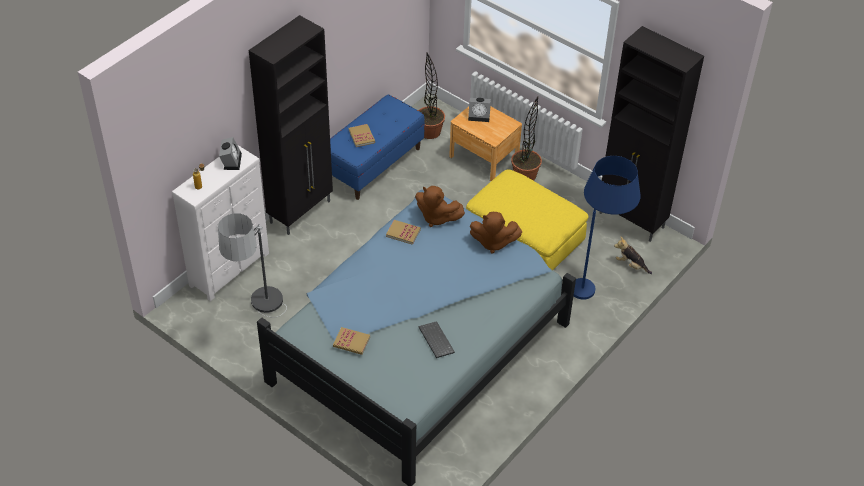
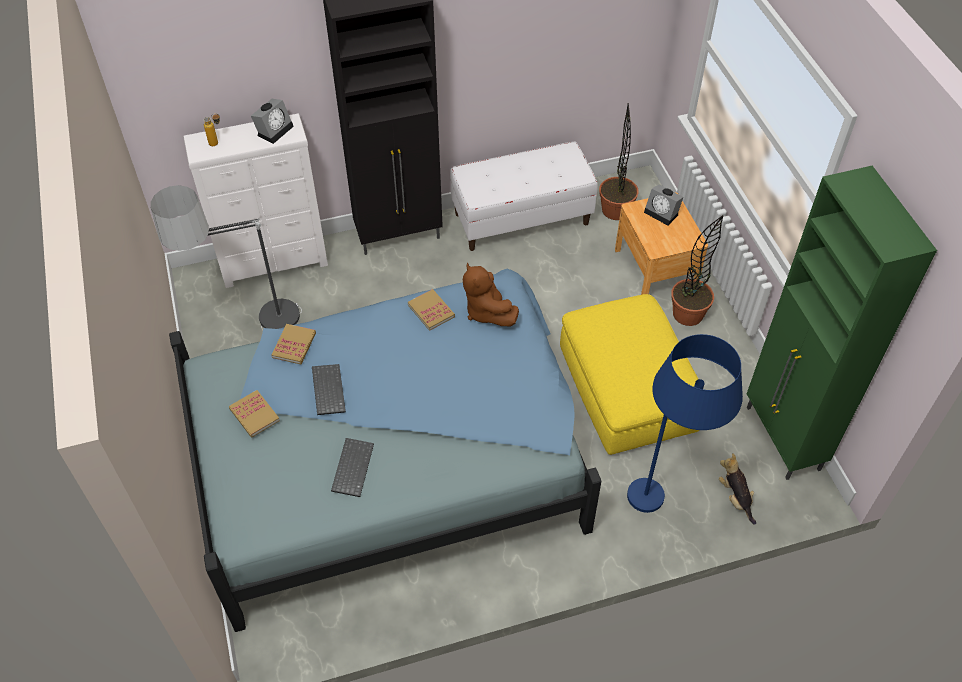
camera: 35 degrees right, 5 degrees up
blue bench [330,95,425,200] -> white bench [450,142,598,251]
book [349,124,375,147] -> book moved to [271,324,316,364]
brown plush toy [470,212,522,253] -> none
black cabinet [600,26,704,242] -> green cabinet [747,166,937,480]
none -> keyboard [312,364,346,415]

